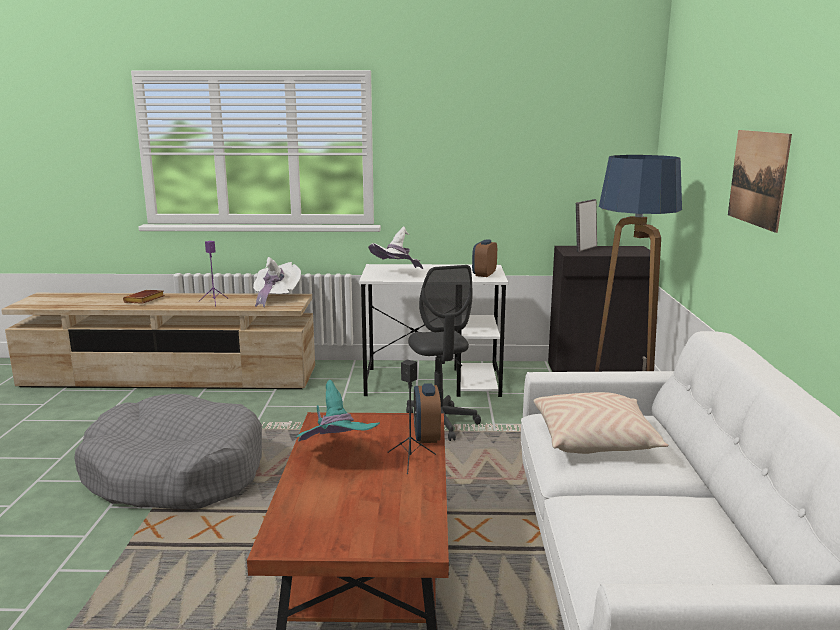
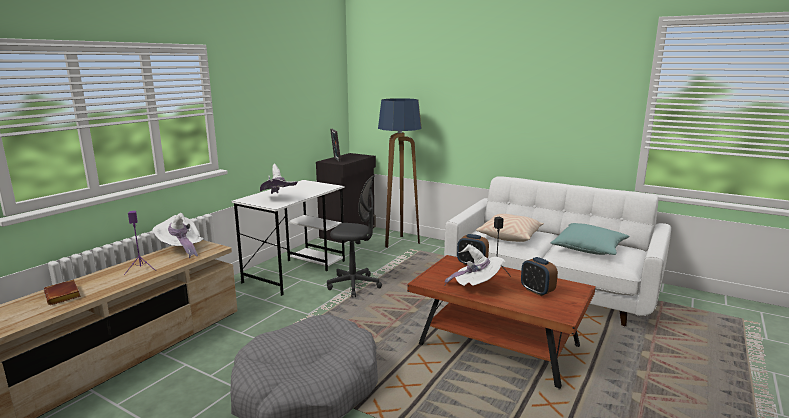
camera: 60 degrees left, 0 degrees up
turquoise hat [296,380,380,442] -> white hat [444,244,505,286]
alarm clock [472,239,497,277] -> alarm clock moved to [521,257,558,296]
picture [728,130,792,233] -> none
none -> turquoise pillow [550,223,629,255]

